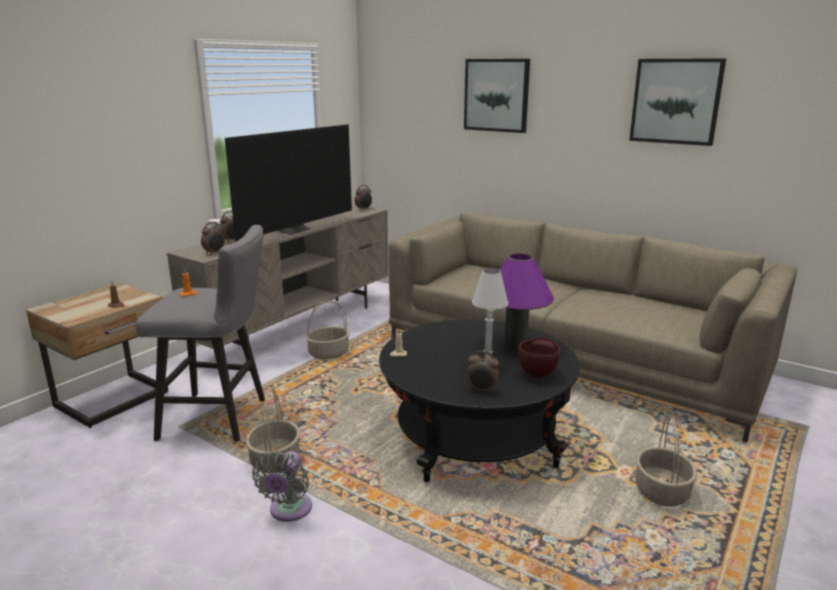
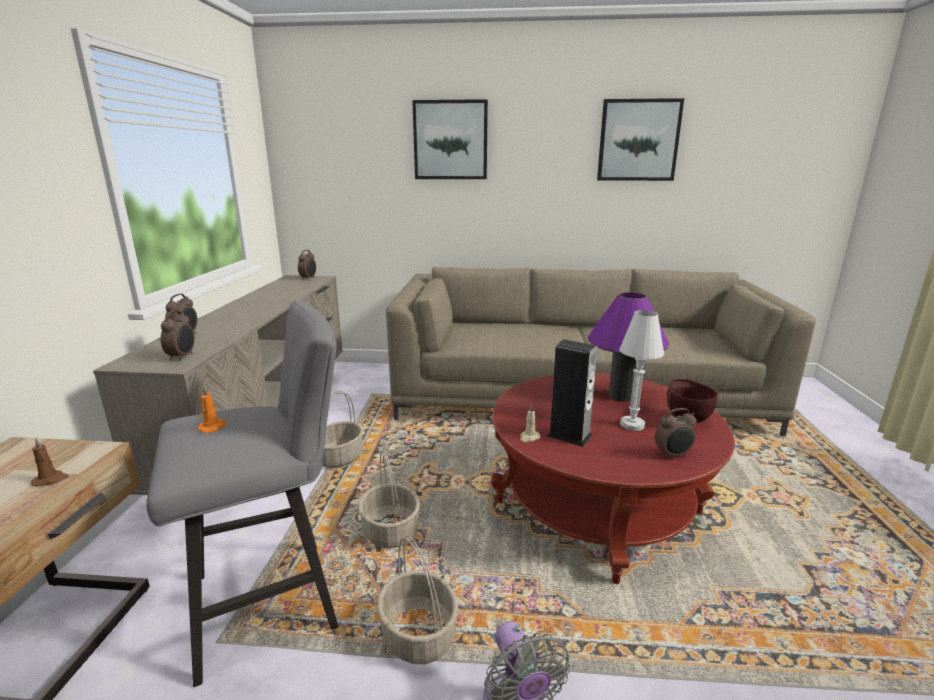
camera: 30 degrees left, 0 degrees up
television [225,124,352,242] -> none
black coffee table [379,319,580,482] -> red coffee table [491,373,735,584]
basket [636,415,697,507] -> basket moved to [358,450,420,548]
none -> speaker [547,339,598,447]

